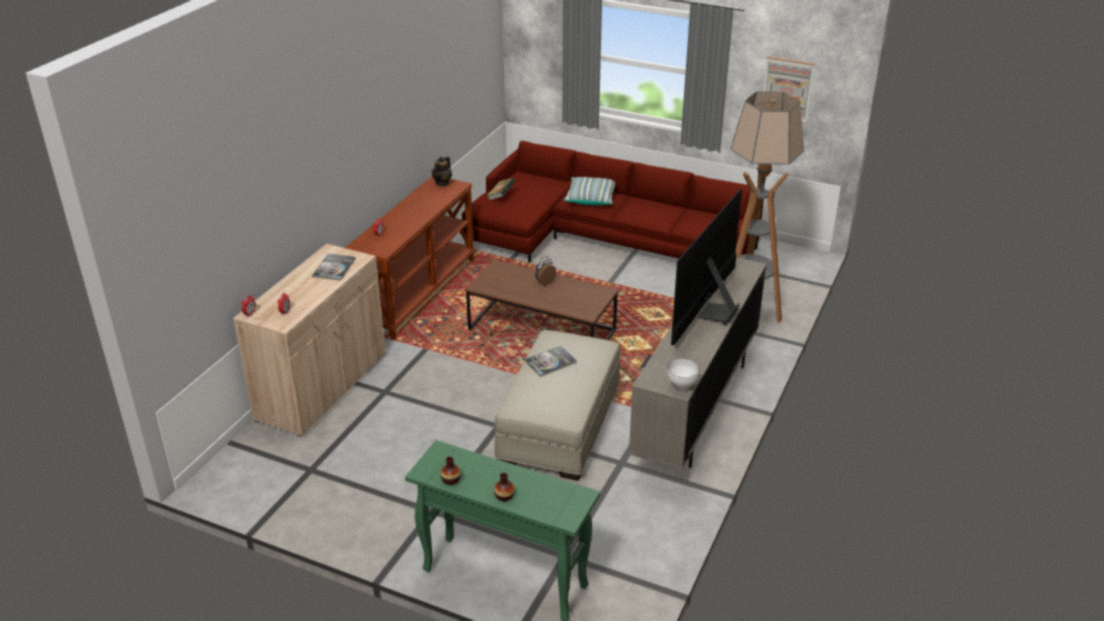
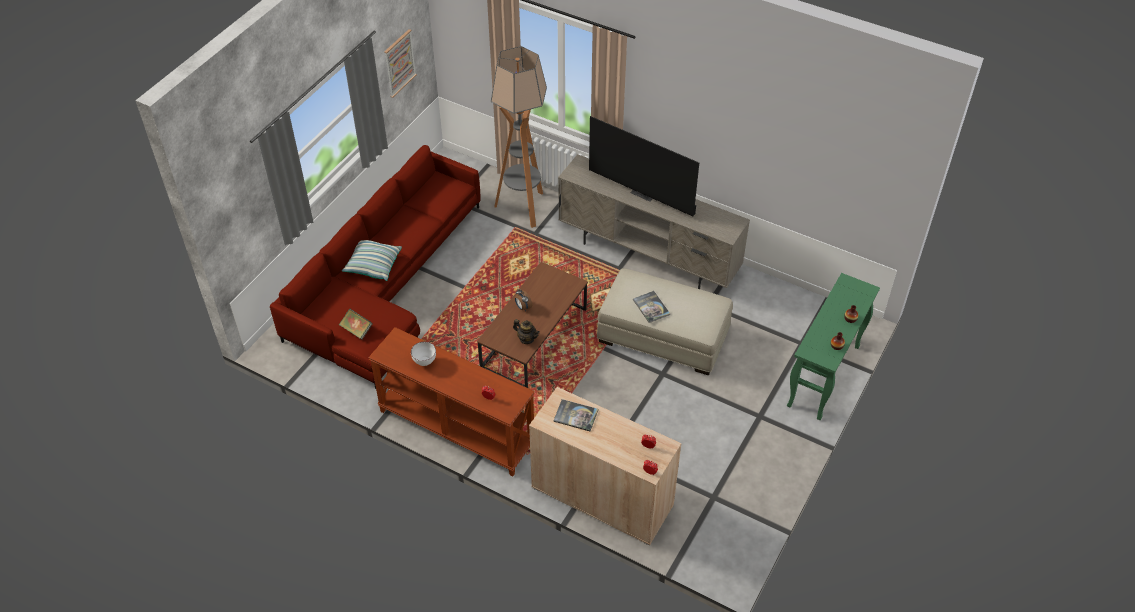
camera: 85 degrees left, 15 degrees up
teapot [432,156,452,186] -> teapot moved to [513,319,540,344]
white bowl [667,358,700,390] -> white bowl moved to [411,342,436,366]

